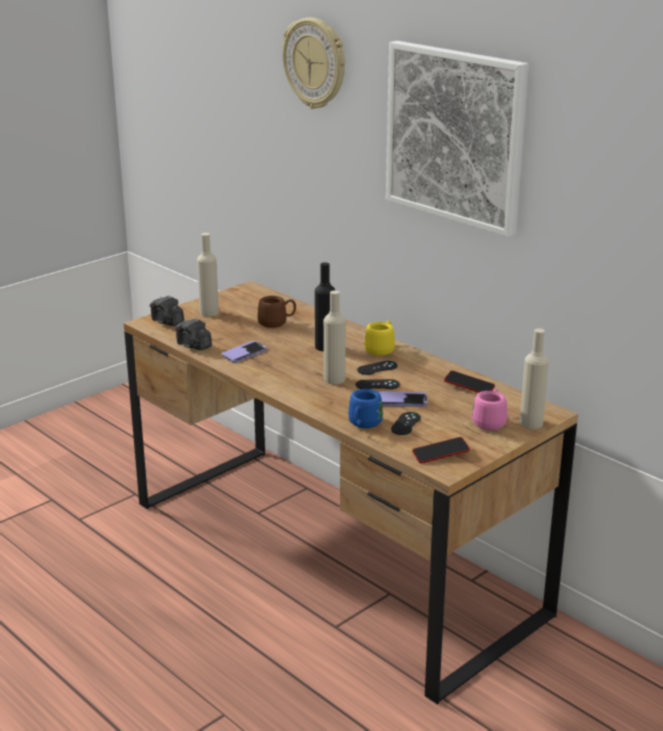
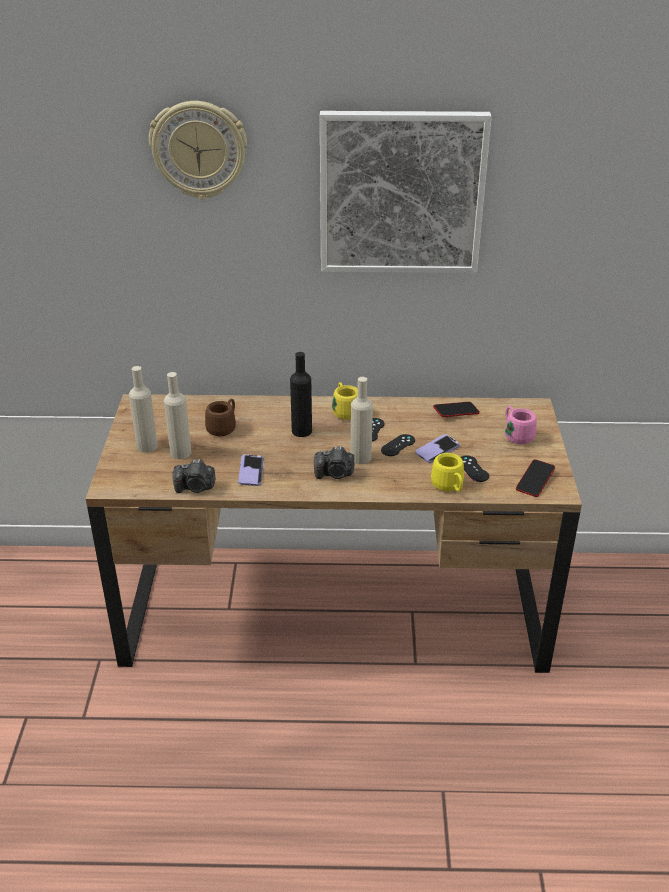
camera: 45 degrees left, 10 degrees up
camera [150,295,184,326] -> camera moved to [314,446,355,479]
blue mug [348,389,383,428] -> yellow mug [431,453,464,492]
beige bottle [520,328,549,429] -> beige bottle moved to [164,372,191,459]

